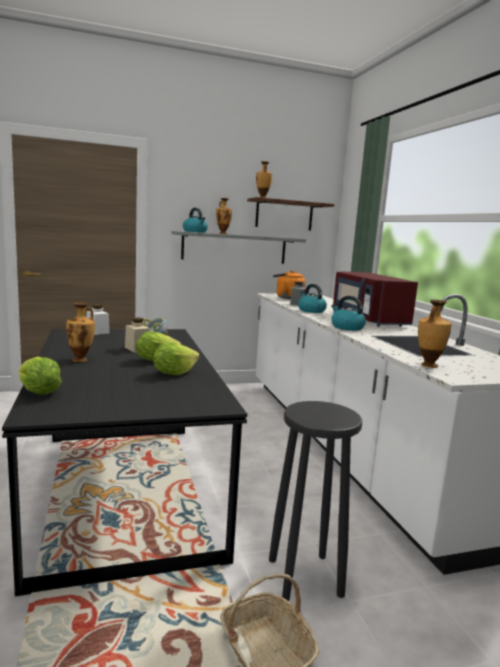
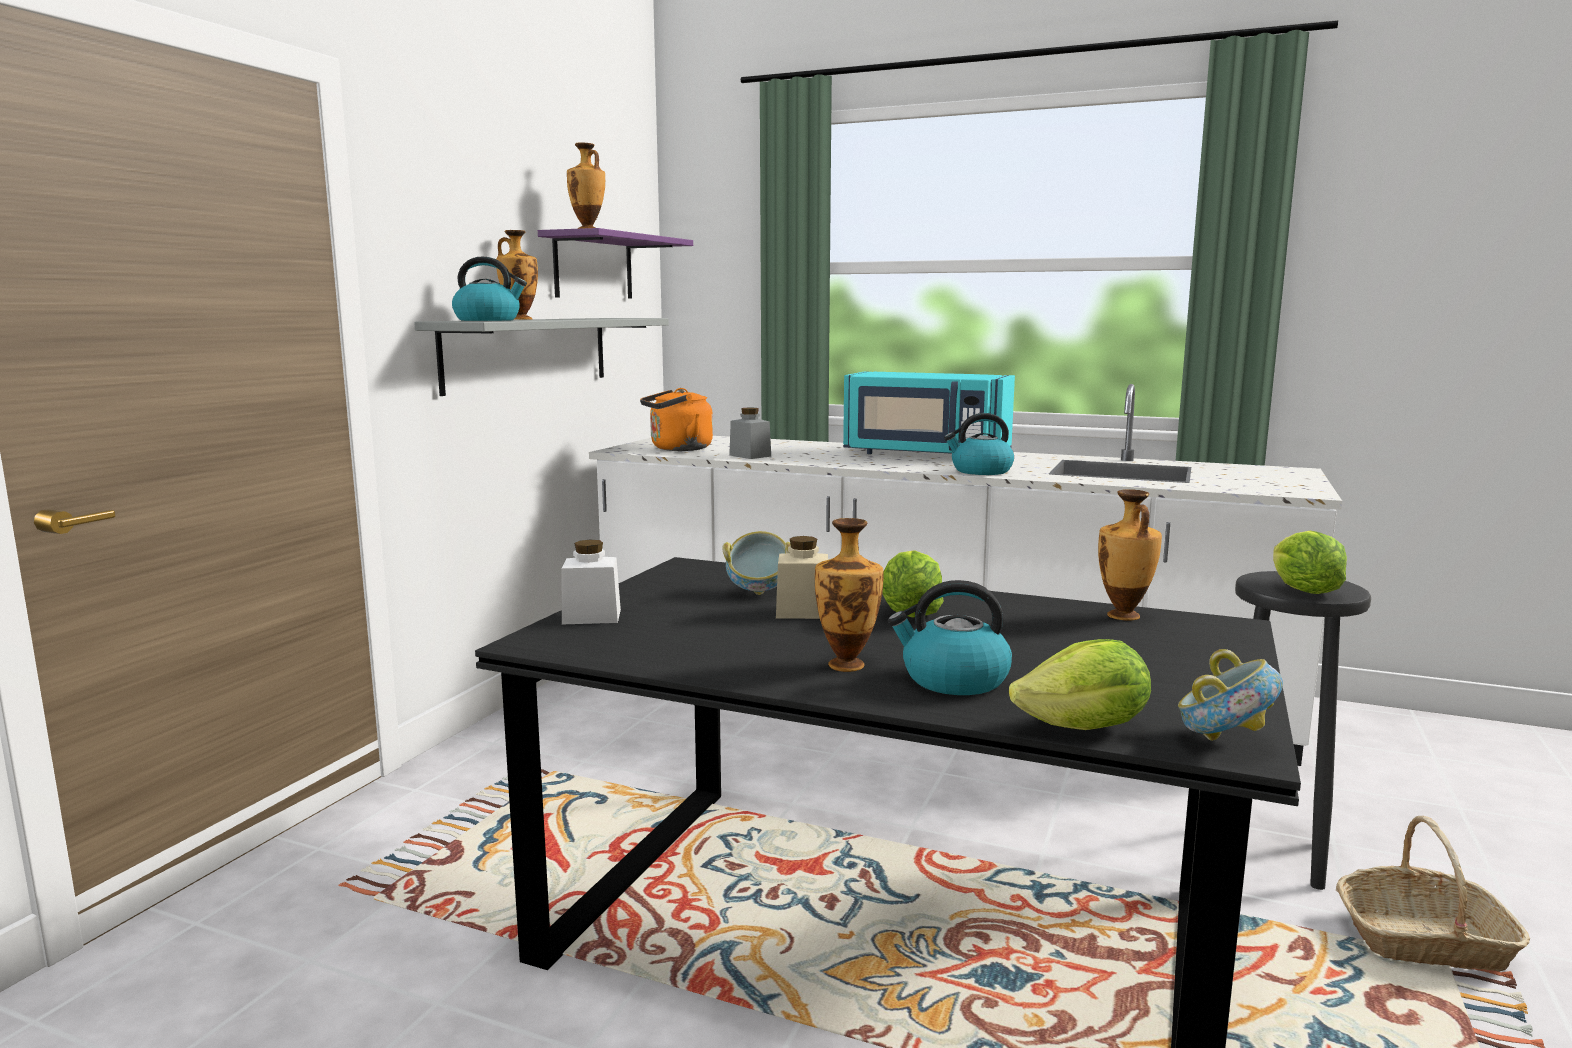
camera: 50 degrees left, 0 degrees up
lettuce [153,342,200,375] -> lettuce moved to [1273,531,1347,594]
brown shelf [247,197,334,231] -> purple shelf [538,228,693,298]
kettle [298,284,327,313] -> kettle moved to [888,580,1012,695]
red microwave [333,271,418,327] -> turquoise microwave [843,372,1015,454]
vase [418,299,452,368] -> vase moved to [1098,489,1162,621]
none -> bowl [1178,649,1283,741]

